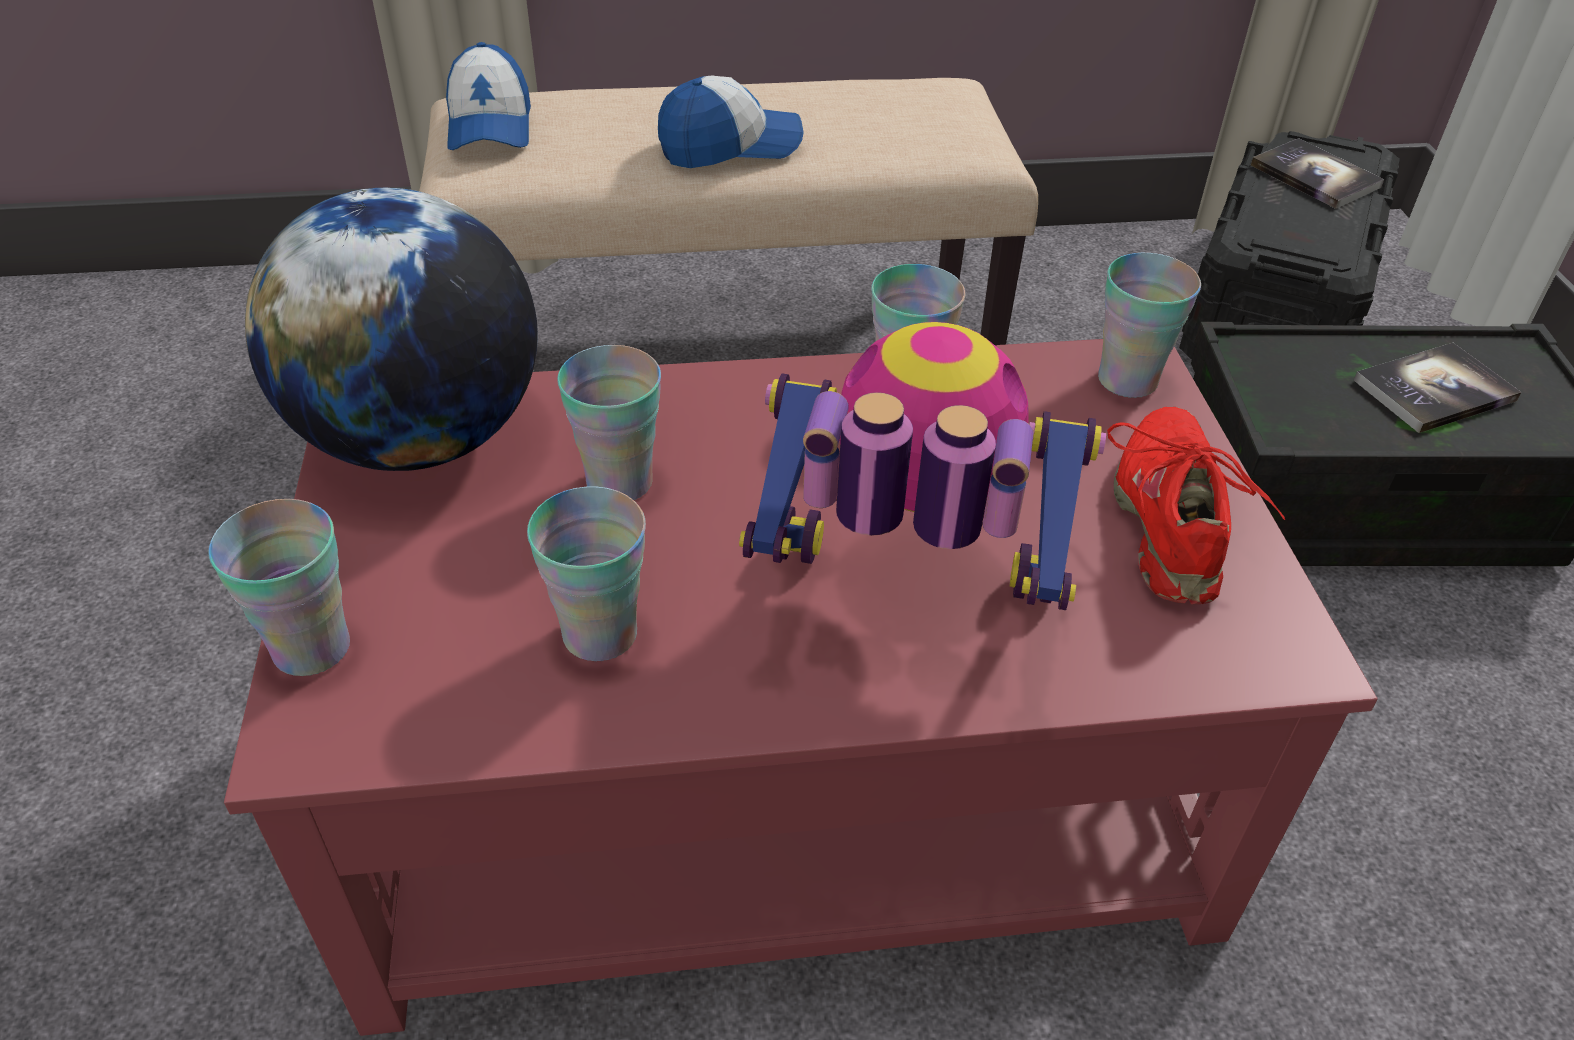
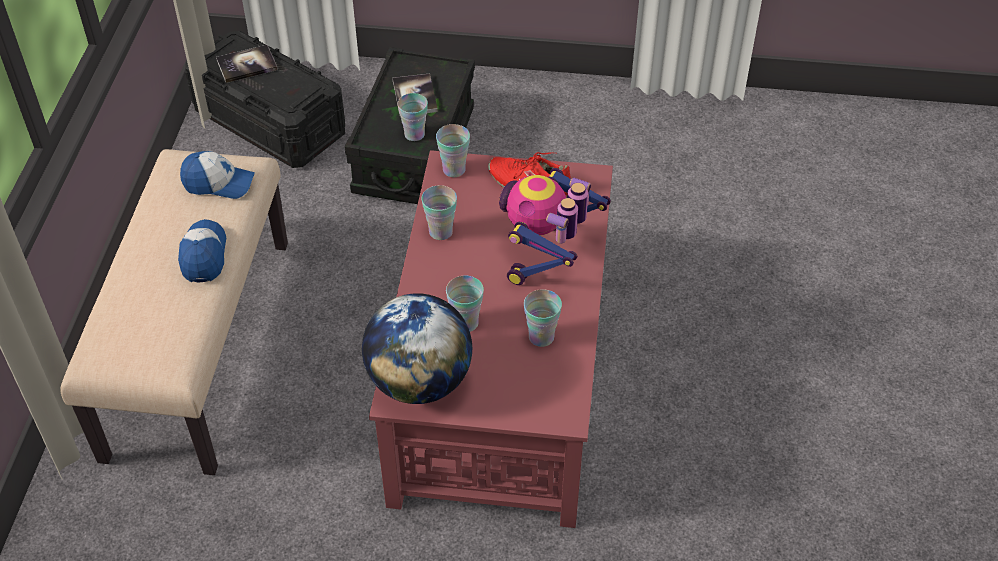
camera: 75 degrees left, 5 degrees up
cup [208,499,350,676] -> cup moved to [397,93,428,141]
cap [446,42,531,150] -> cap moved to [180,151,255,199]

